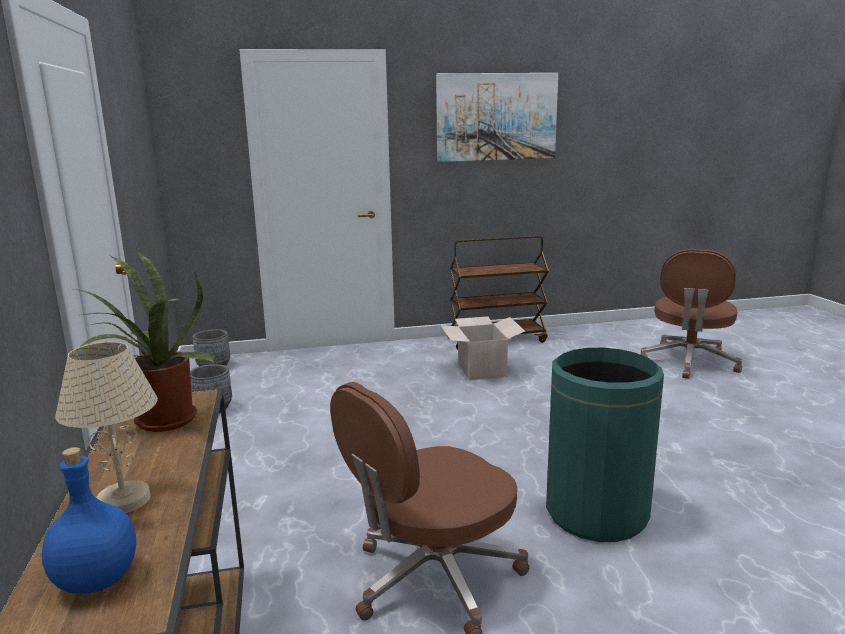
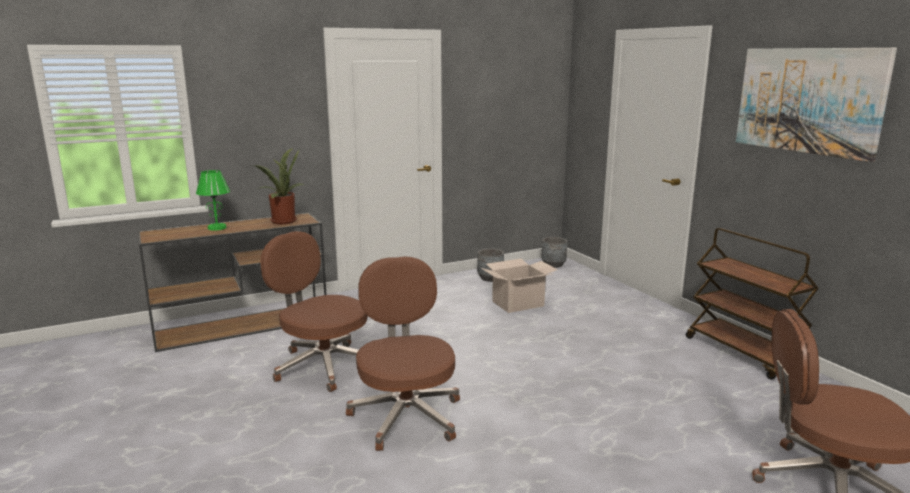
camera: 75 degrees right, 0 degrees up
blue bottle [42,447,136,594] -> none
beige table lamp [55,342,158,513] -> green table lamp [196,170,230,231]
cardboard box [441,317,525,380] -> cardboard box moved to [481,259,558,313]
green trash can [546,348,664,542] -> brown office chair [346,256,460,451]

